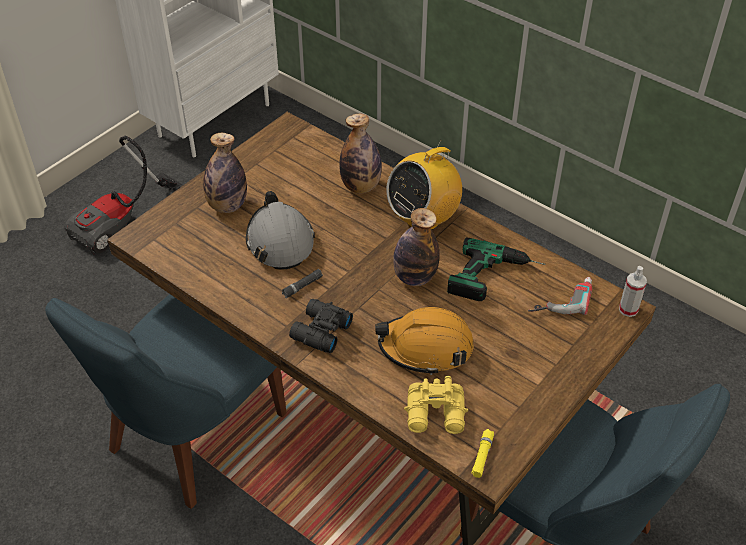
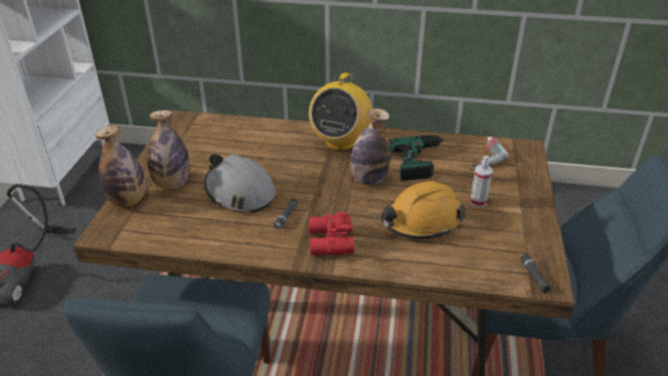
camera: 30 degrees left, 10 degrees down
black binoculars [289,299,353,353] -> red binoculars [309,212,354,256]
bottle [339,114,382,193] -> bottle moved to [95,125,146,207]
yellow binoculars [404,376,468,434] -> none
yellow flashlight [471,429,494,478] -> black flashlight [520,253,551,293]
spray bottle [619,266,647,317] -> spray bottle moved to [470,156,493,207]

